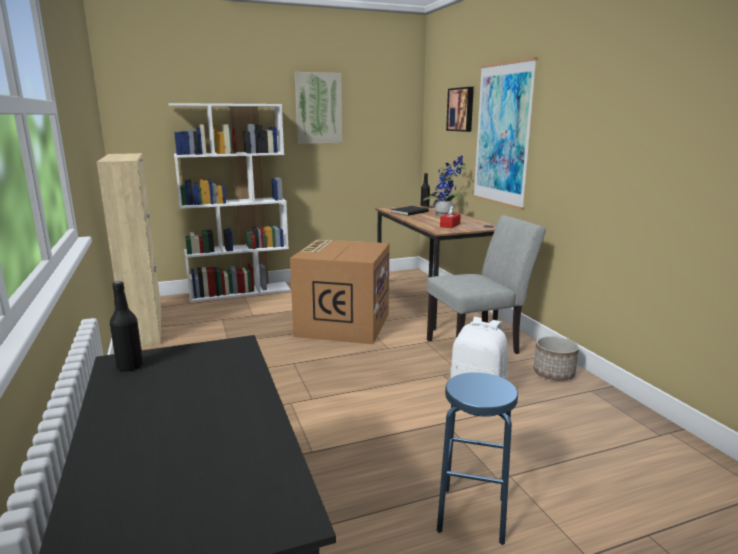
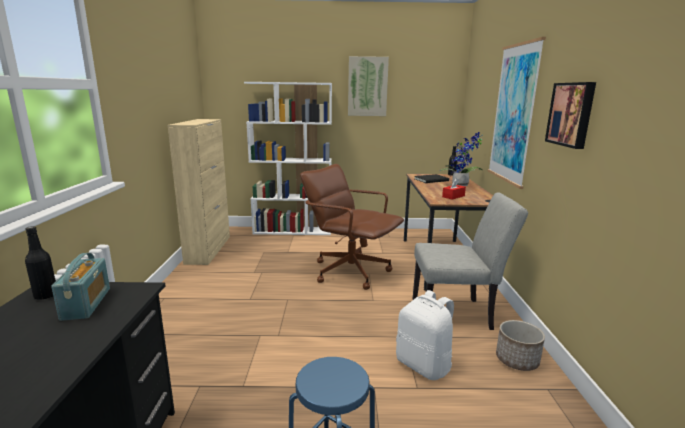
camera: 20 degrees right, 0 degrees up
cardboard box [290,239,390,344] -> brown office chair [300,164,404,290]
picture [446,87,474,132] -> picture moved to [545,82,596,149]
none -> radio [51,253,110,321]

